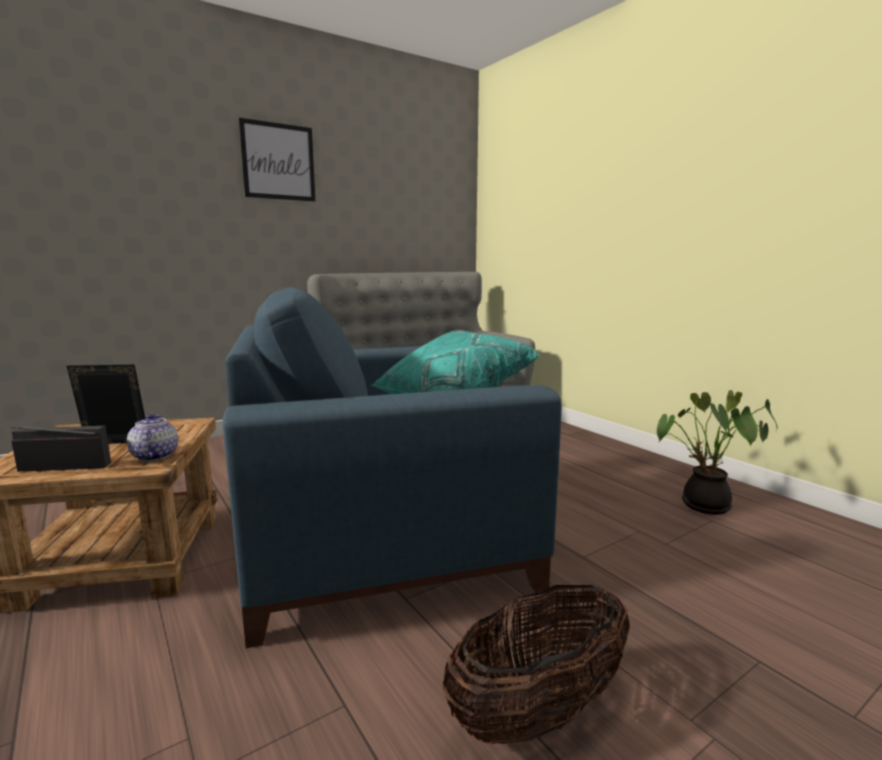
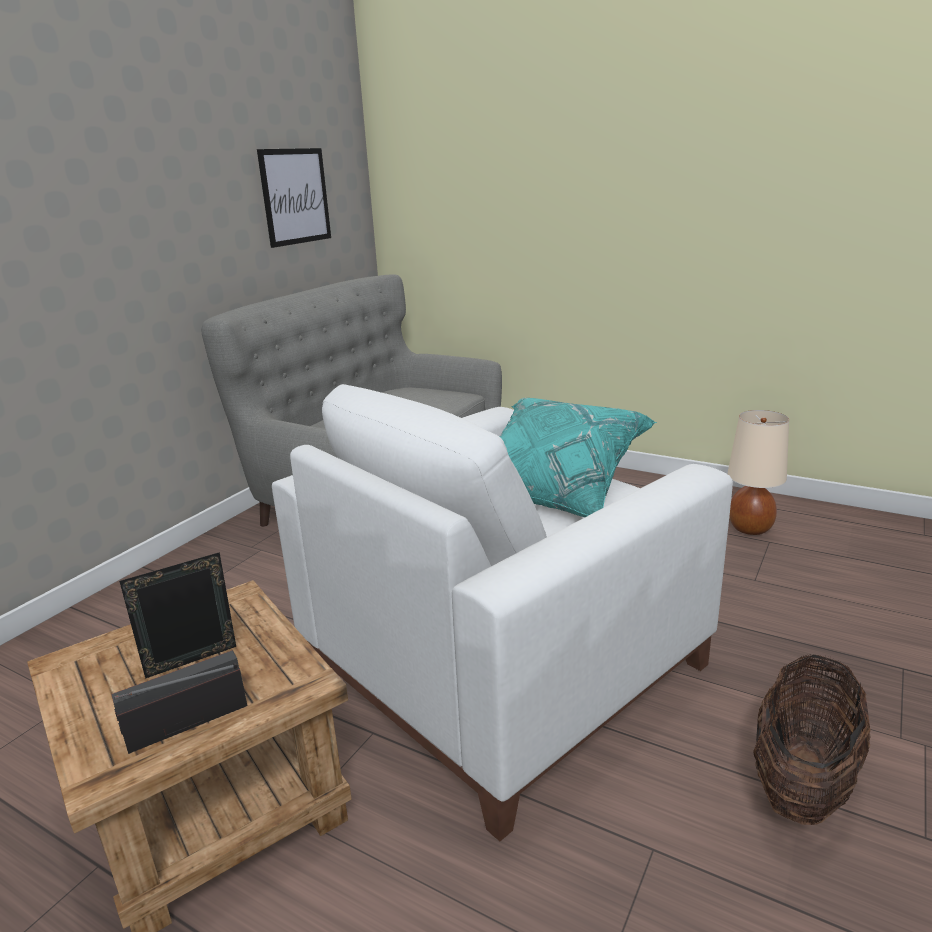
camera: 25 degrees left, 10 degrees up
teapot [127,414,178,462] -> none
blue armchair [223,287,562,648] -> white armchair [272,384,733,841]
picture [239,118,315,202] -> picture moved to [257,148,331,248]
potted plant [657,390,778,515] -> beige table lamp [727,410,789,535]

